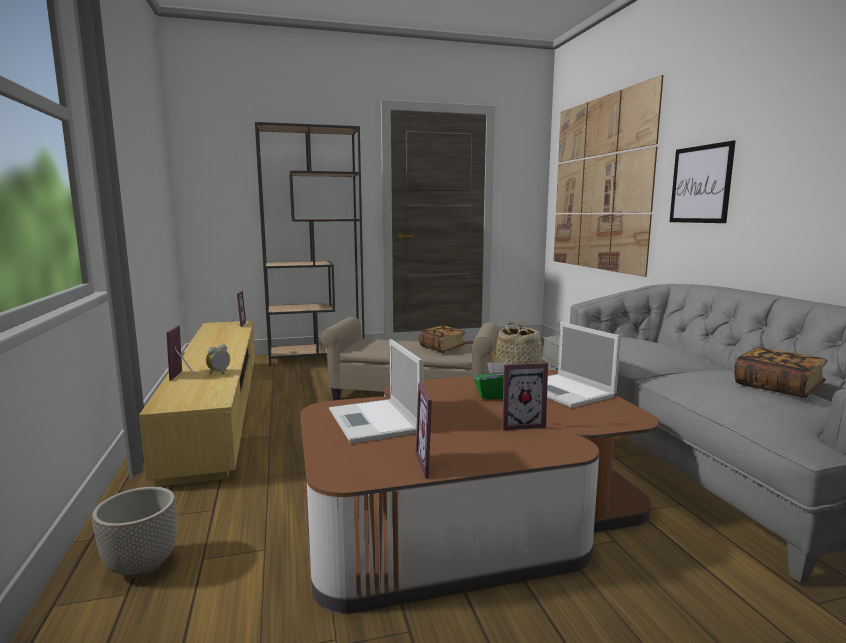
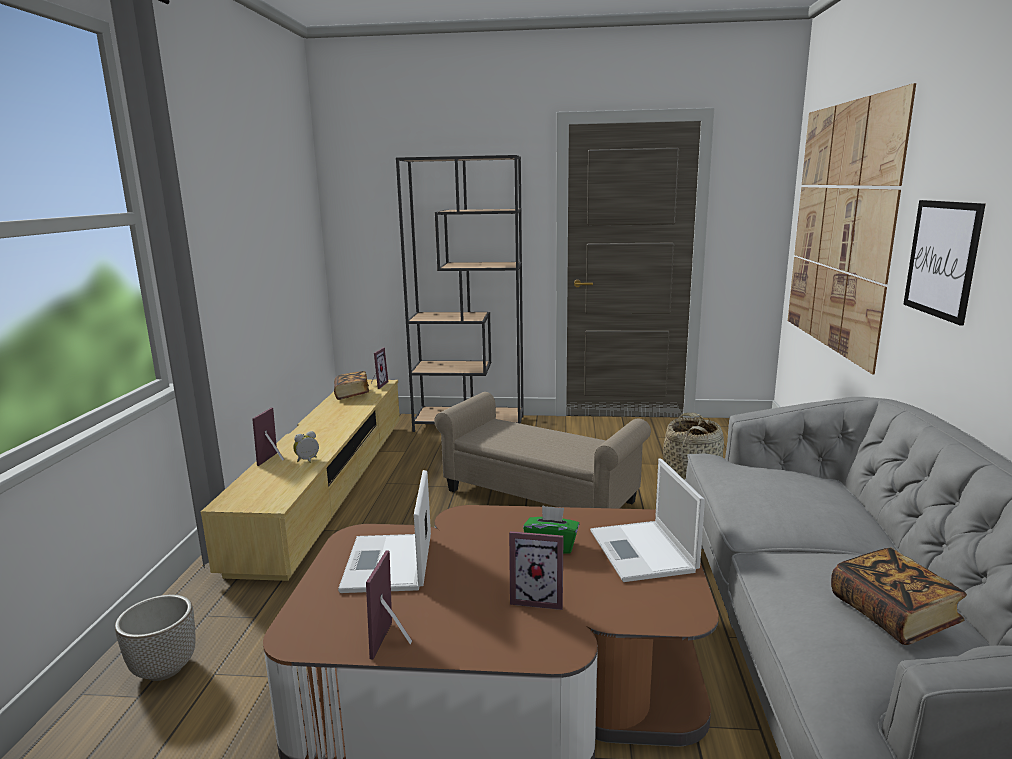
camera: 20 degrees right, 5 degrees up
book [419,325,466,353] -> book moved to [334,371,369,400]

